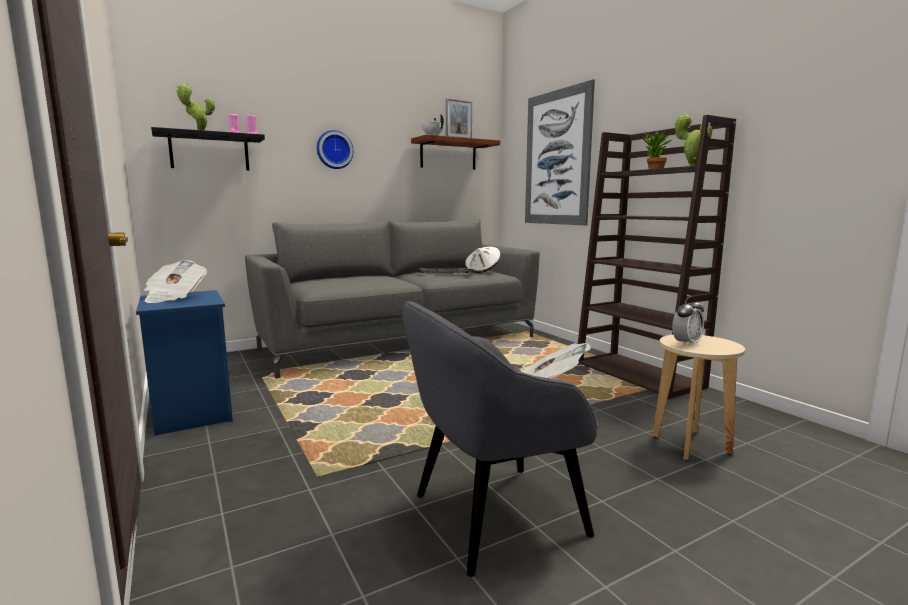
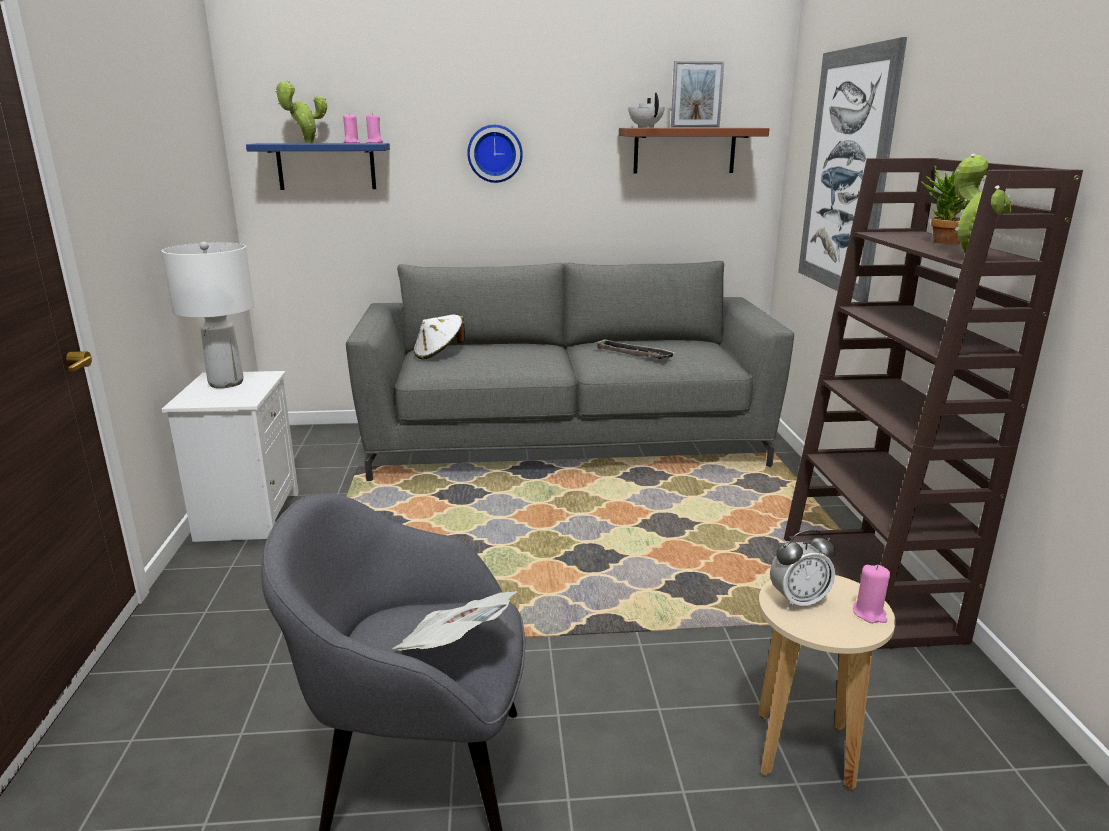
camera: 25 degrees right, 10 degrees up
blue nightstand [136,290,233,436] -> white nightstand [162,371,299,542]
newspaper [144,260,207,303] -> white table lamp [162,242,254,388]
black shelf [151,127,265,171] -> blue shelf [246,143,390,190]
white hat [465,247,501,273] -> white hat moved to [414,314,465,360]
none -> pink candle [853,565,890,623]

